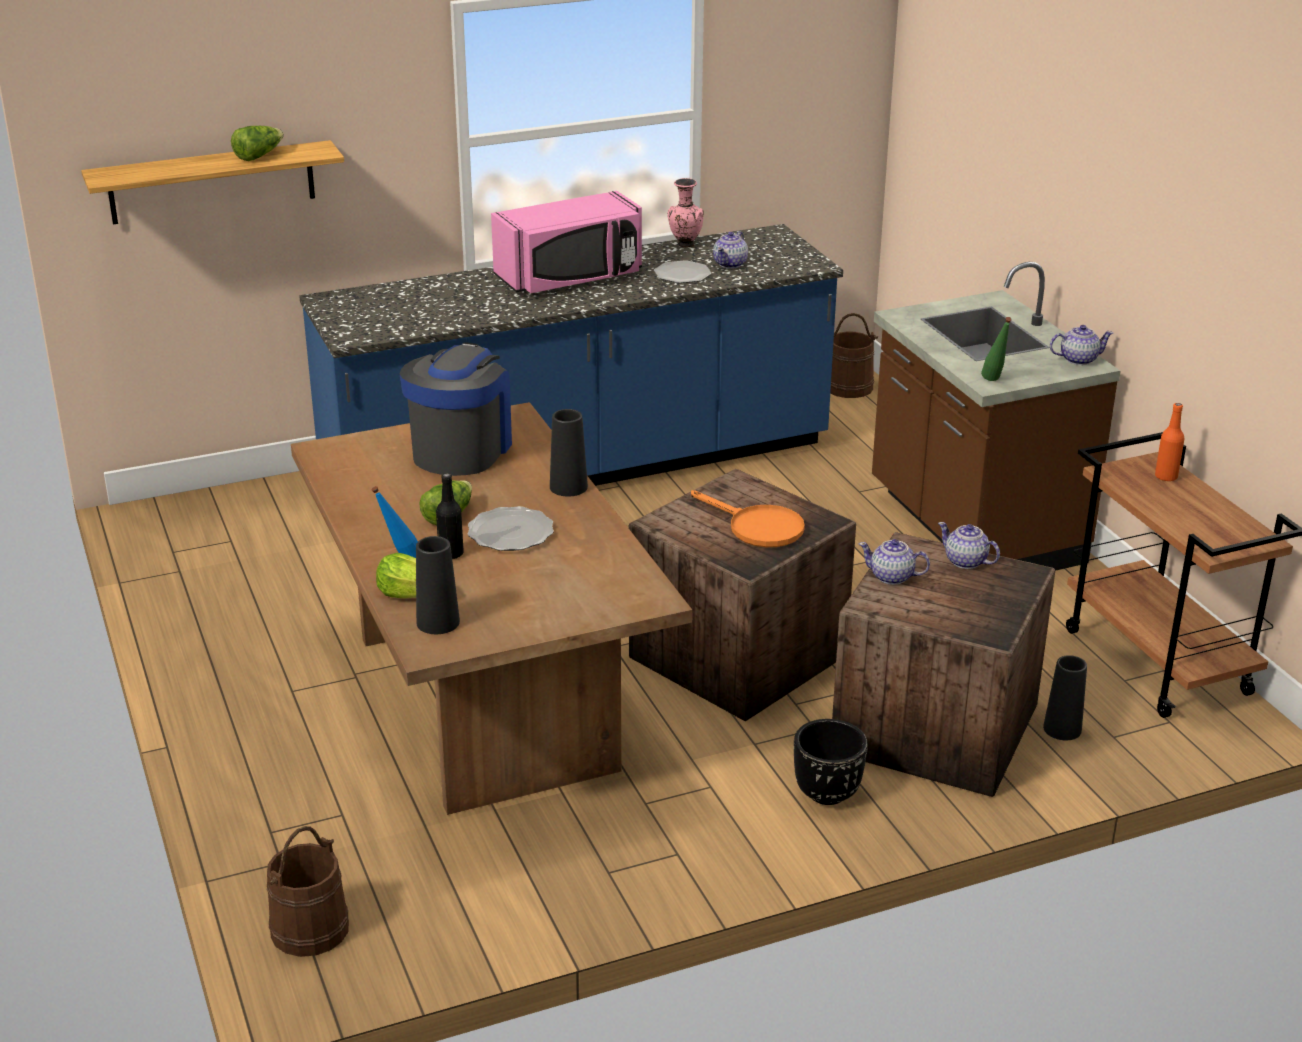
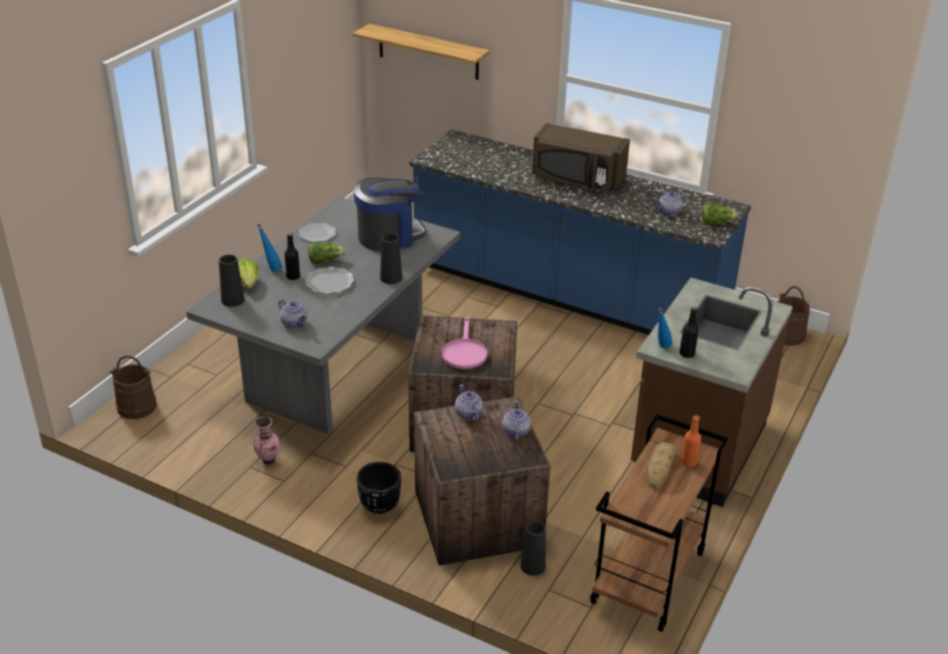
camera: 50 degrees right, 5 degrees up
lettuce [231,126,284,161] -> lettuce moved to [701,204,738,225]
brown dining table [291,402,692,815] -> grey dining table [186,197,460,434]
pink microwave [491,191,642,293] -> brown microwave [532,123,630,192]
plate [654,260,711,283] -> plate moved to [299,223,336,242]
pink vase [667,178,704,247] -> pink vase moved to [253,417,280,465]
orange frying pan [691,490,805,547] -> pink frying pan [442,317,487,369]
green bottle [981,317,1012,381] -> blue bottle [658,308,672,348]
teapot [1050,325,1113,365] -> teapot moved to [279,299,308,328]
none -> bread [647,442,675,489]
none -> black bottle [680,307,699,358]

